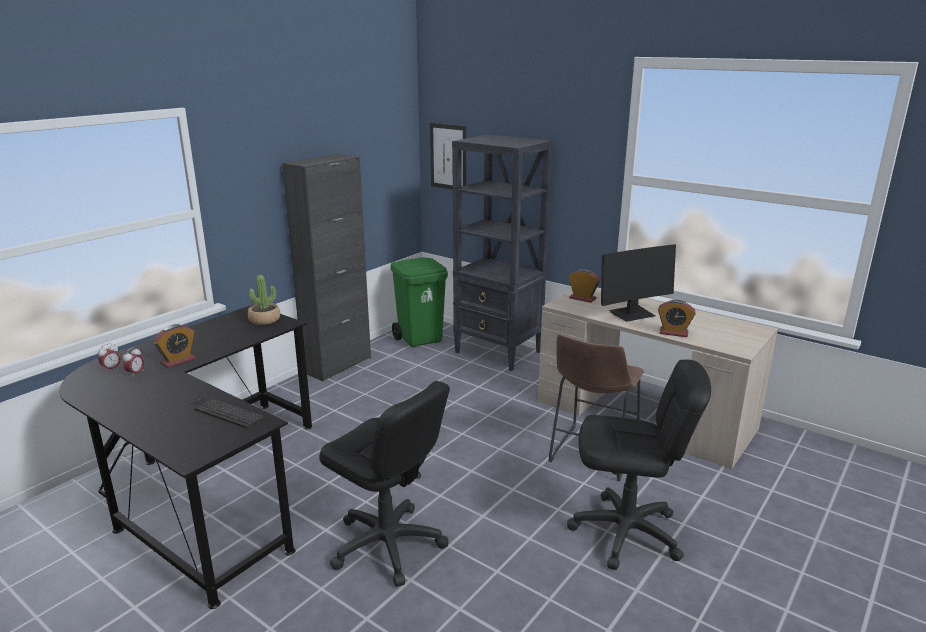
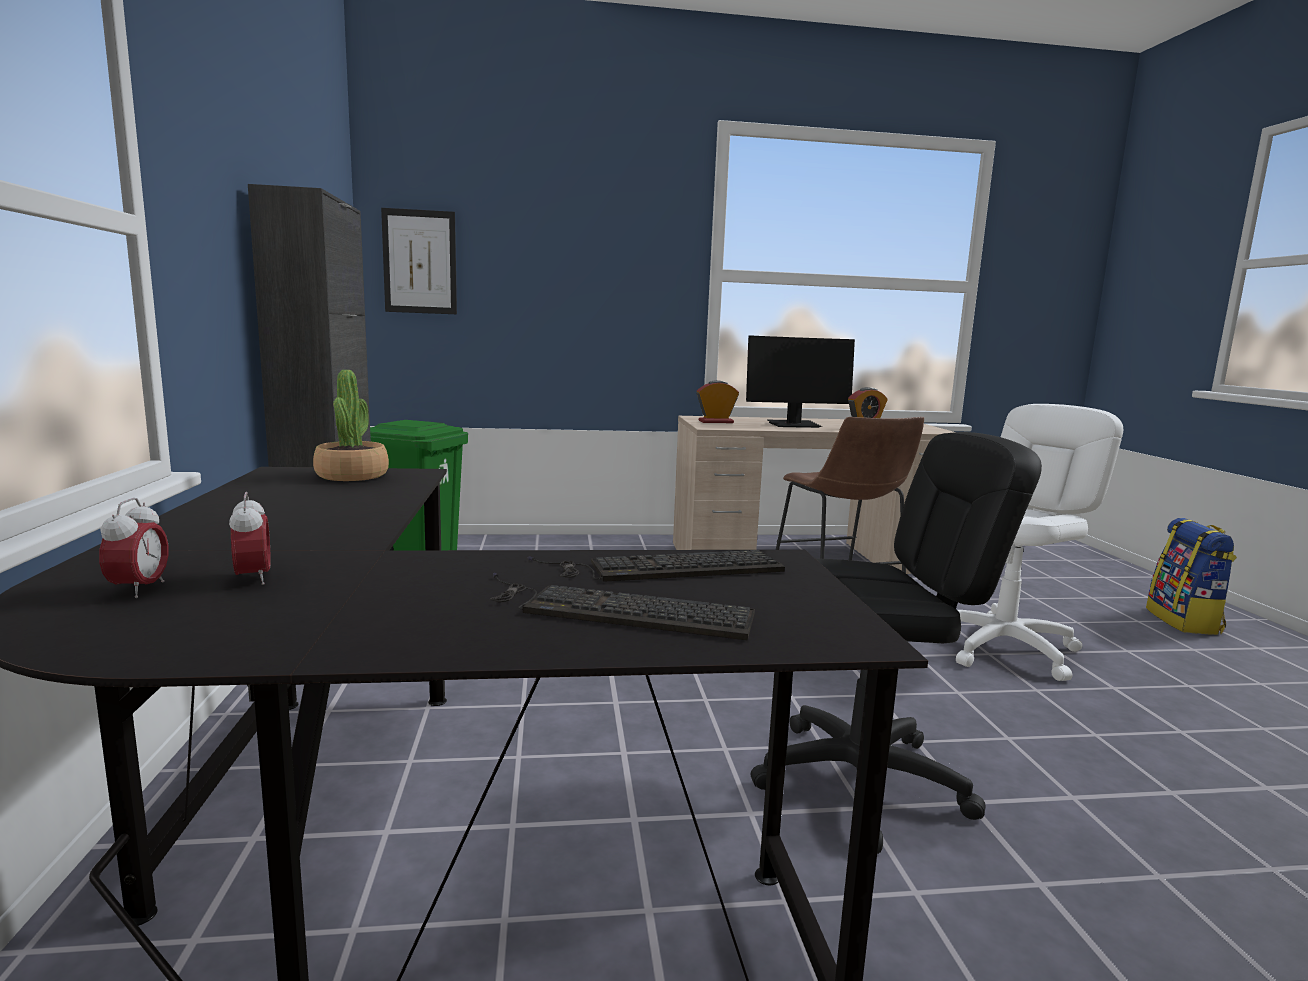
camera: 45 degrees left, 10 degrees down
alarm clock [153,324,196,368] -> none
black bookcase [452,134,553,371] -> none
black office chair [567,360,711,570] -> white office chair [956,404,1123,681]
monitor [601,244,676,322] -> monitor turned 60 degrees clockwise [746,335,855,428]
none -> keyboard [490,573,755,640]
none -> backpack [1146,518,1237,635]

